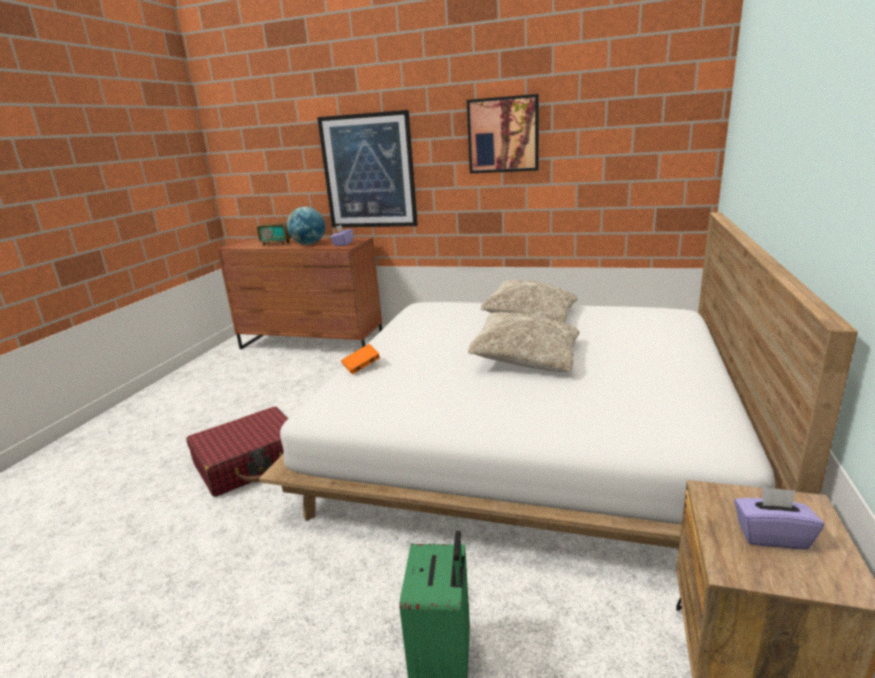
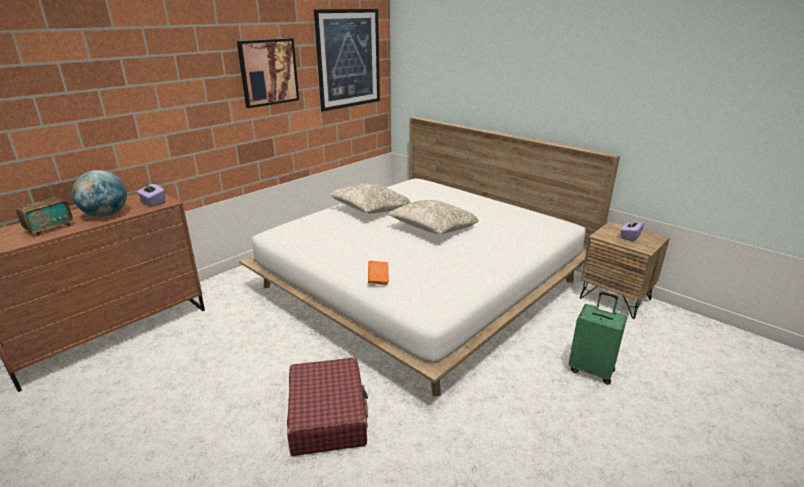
camera: 65 degrees left, 5 degrees up
picture [317,110,418,228] -> picture moved to [314,9,380,112]

